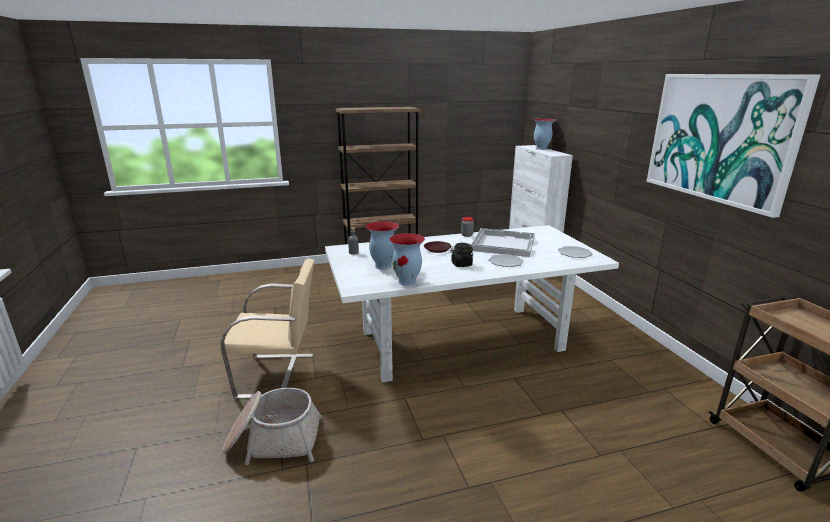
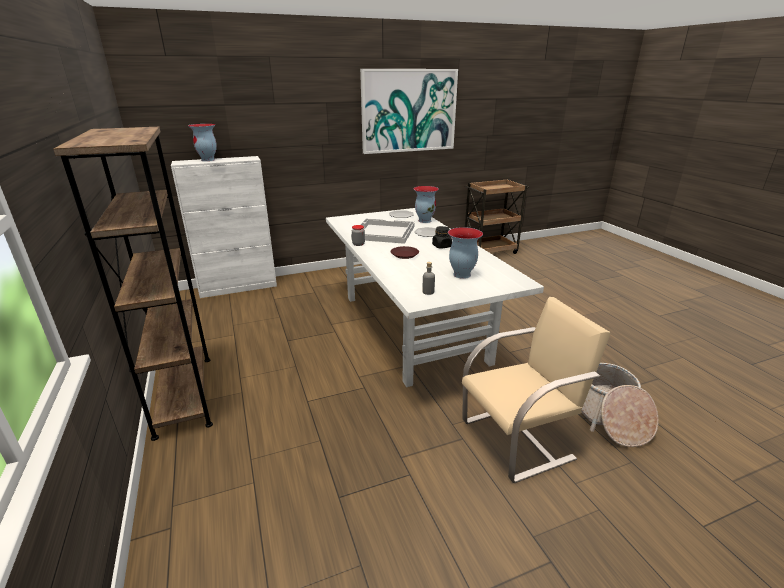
camera: 95 degrees left, 5 degrees up
beige chair [219,258,314,399] -> beige chair turned 75 degrees clockwise [462,297,611,483]
vase [389,233,425,286] -> vase moved to [414,186,439,223]

